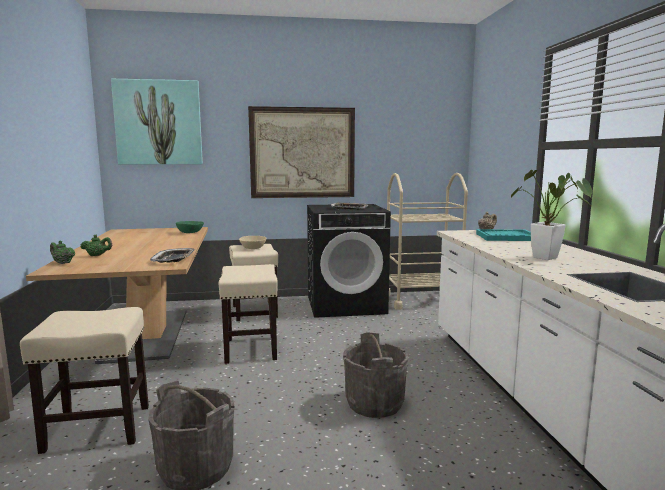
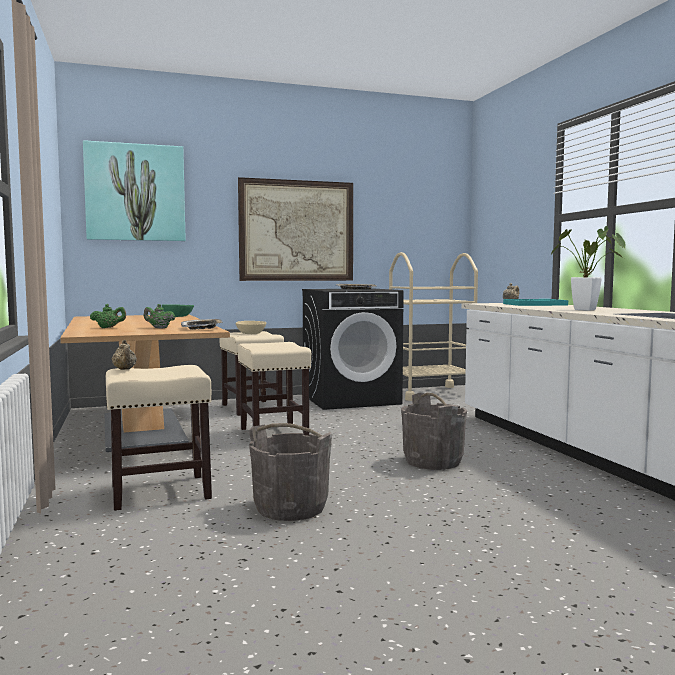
camera: 10 degrees left, 5 degrees down
green teapot [50,241,75,264] -> green teapot moved to [144,304,176,329]
none -> beige teapot [112,340,137,370]

